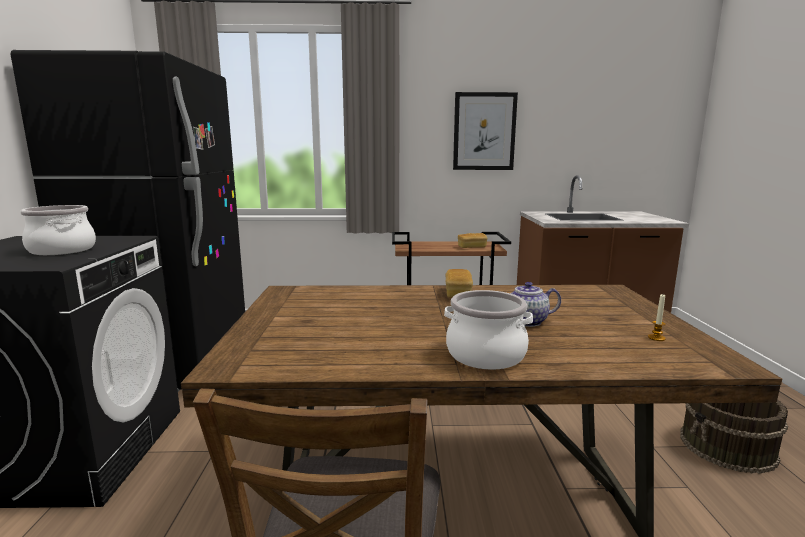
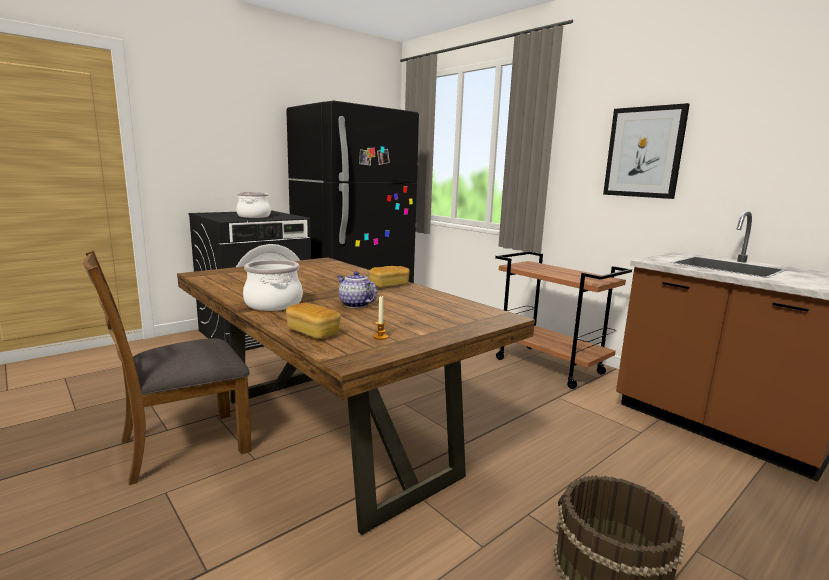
camera: 50 degrees right, 0 degrees up
bread [458,233,487,248] -> bread moved to [286,303,341,339]

